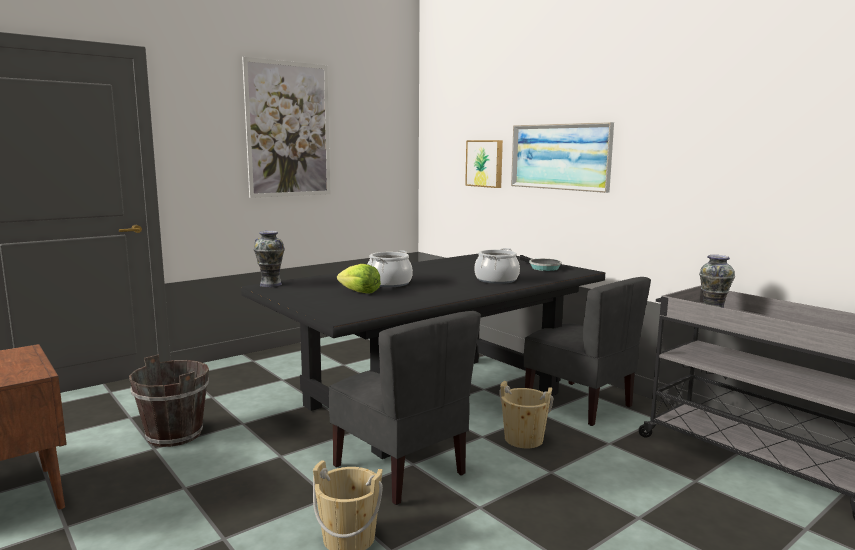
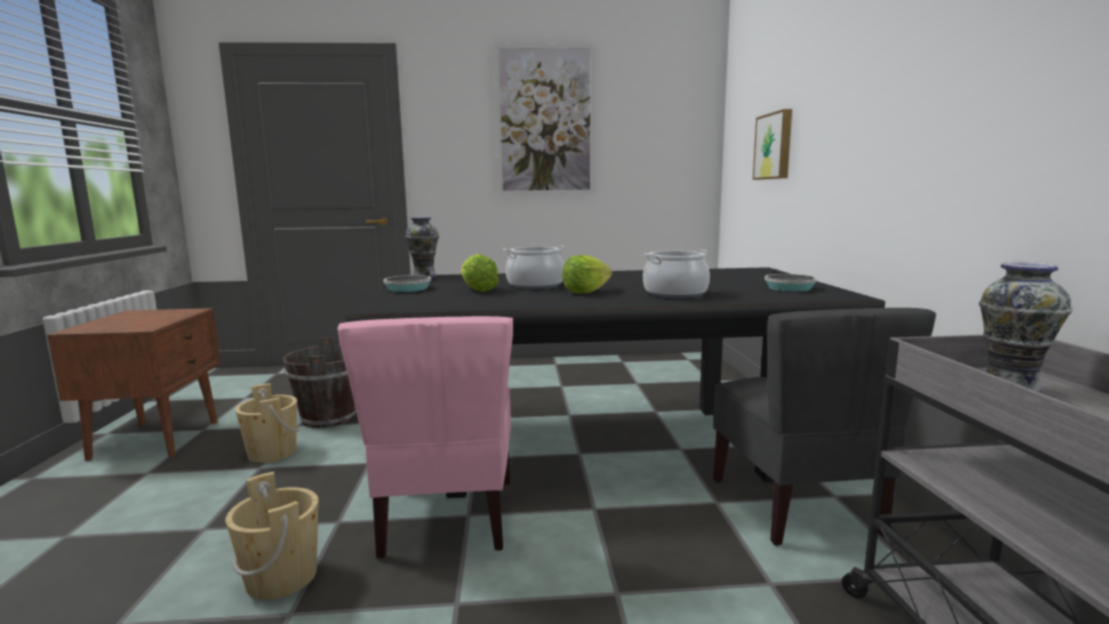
camera: 35 degrees right, 0 degrees up
grey chair [329,311,481,505] -> pink chair [338,316,513,559]
beige bucket [499,381,553,448] -> beige bucket moved to [235,383,300,463]
picture [511,122,614,193] -> none
none -> frying pan [383,270,431,292]
none -> lettuce [562,255,612,293]

